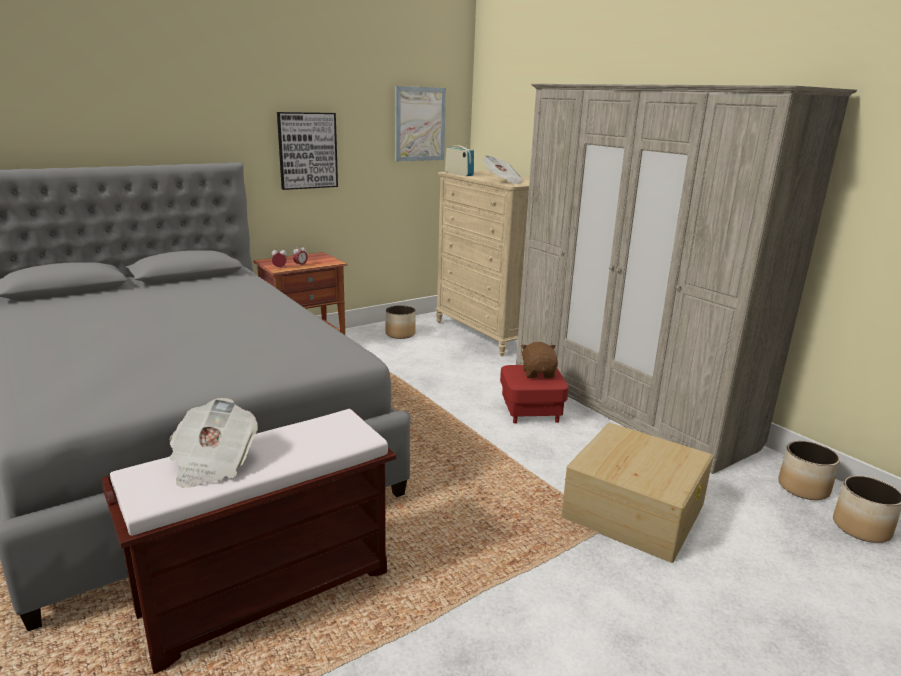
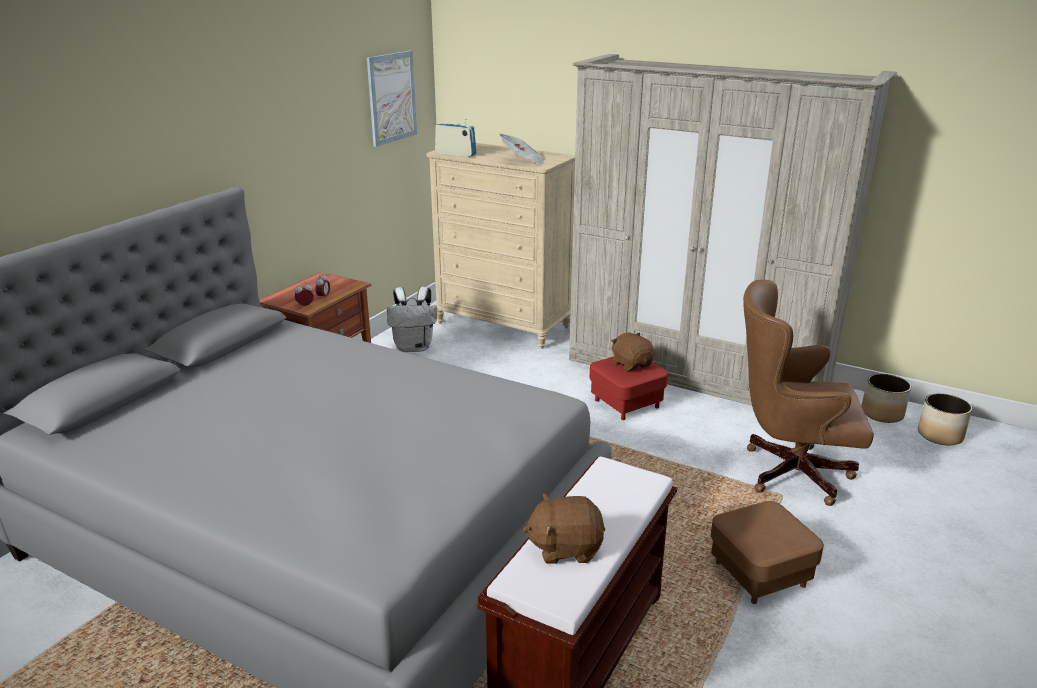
camera: 25 degrees left, 5 degrees up
newspaper [169,398,258,488] -> brown plush toy [523,493,605,564]
picture [277,112,338,190] -> none
planter [386,305,415,339] -> white backpack [387,287,437,352]
beige storage box [561,423,713,563] -> brown office chair [743,280,874,506]
none -> brown ottoman [711,501,824,604]

